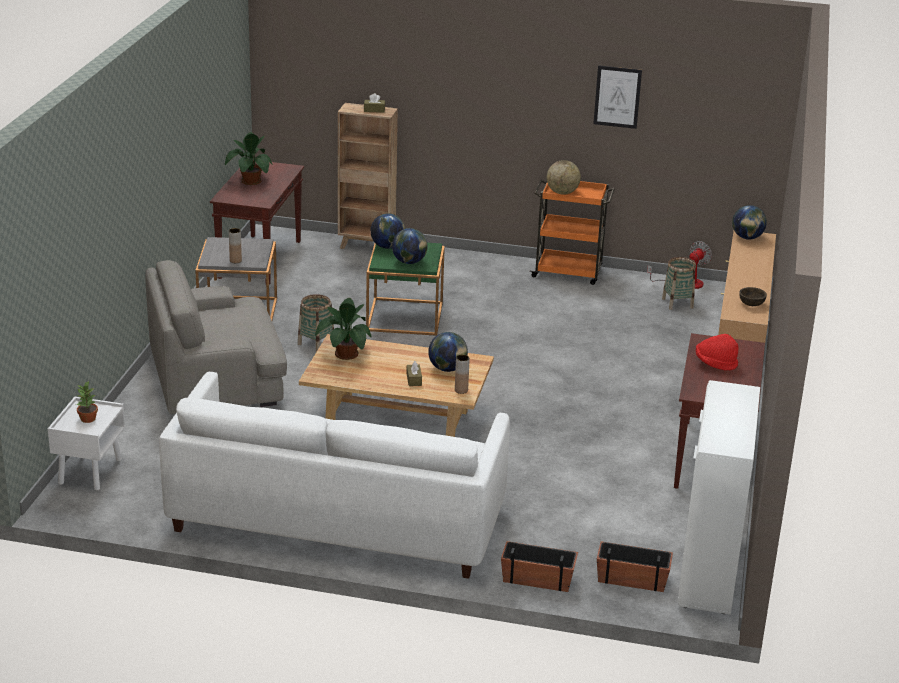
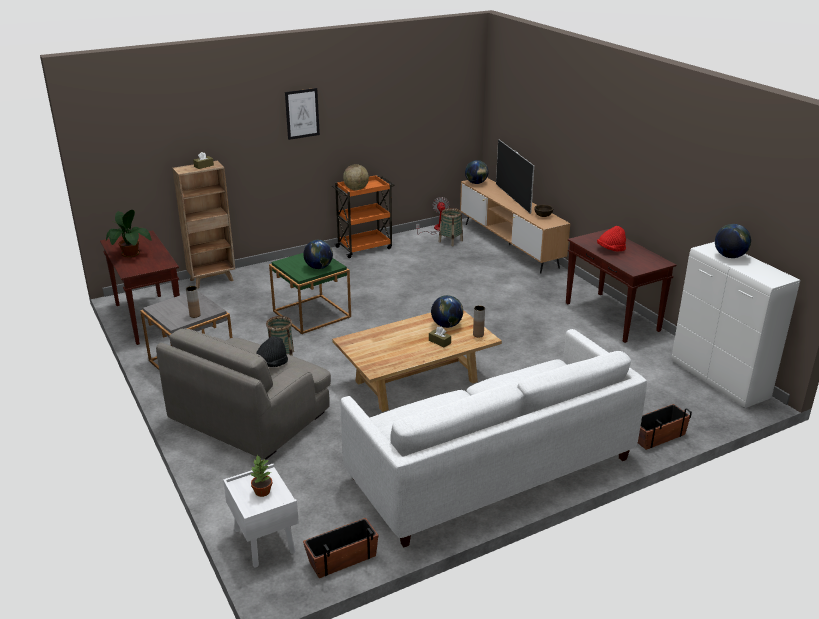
camera: 40 degrees left, 0 degrees up
potted plant [315,298,372,360] -> none
globe [370,213,405,249] -> globe moved to [715,224,751,258]
picture [593,65,642,129] -> picture moved to [285,88,320,140]
planter [597,541,673,592] -> planter moved to [303,518,379,578]
none -> black hat [256,336,288,367]
none -> television [496,139,534,214]

